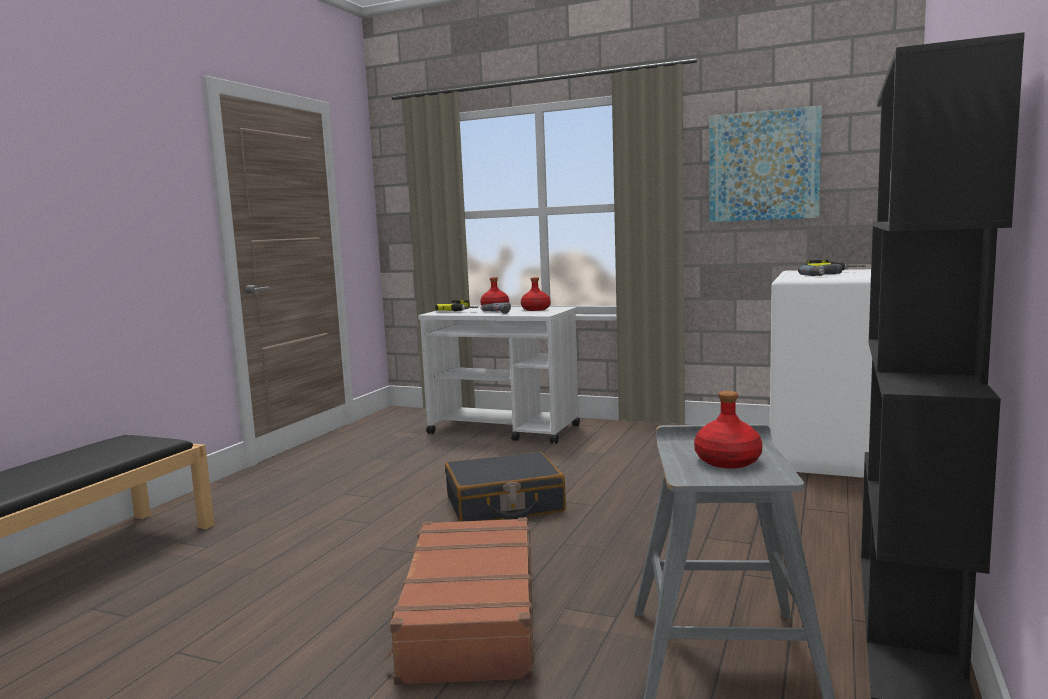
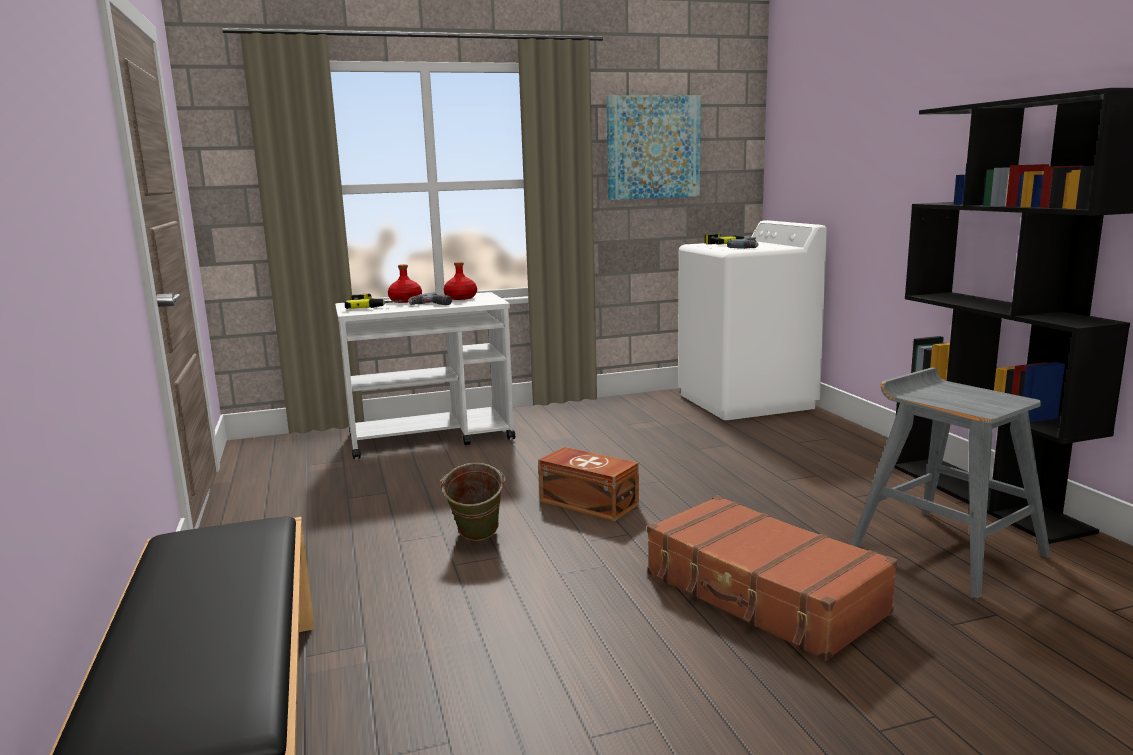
camera: 40 degrees left, 5 degrees up
black suitcase [445,452,566,522] -> brown storage box [538,447,639,521]
red bottle [694,391,763,469] -> none
none -> green bucket [440,463,506,541]

